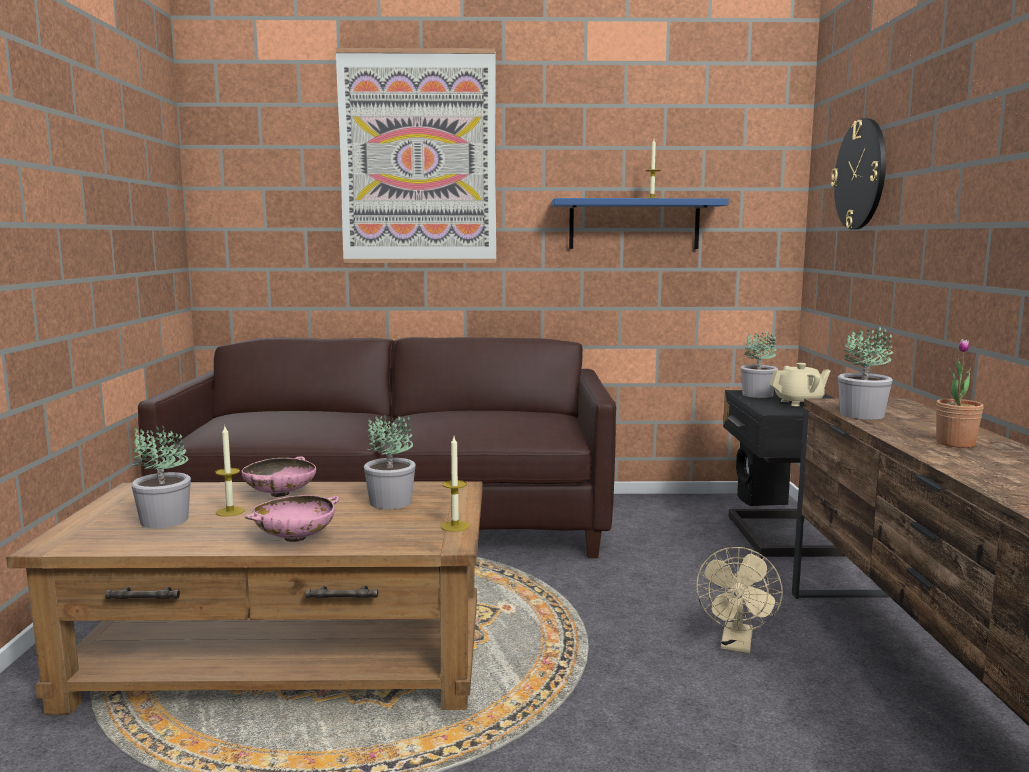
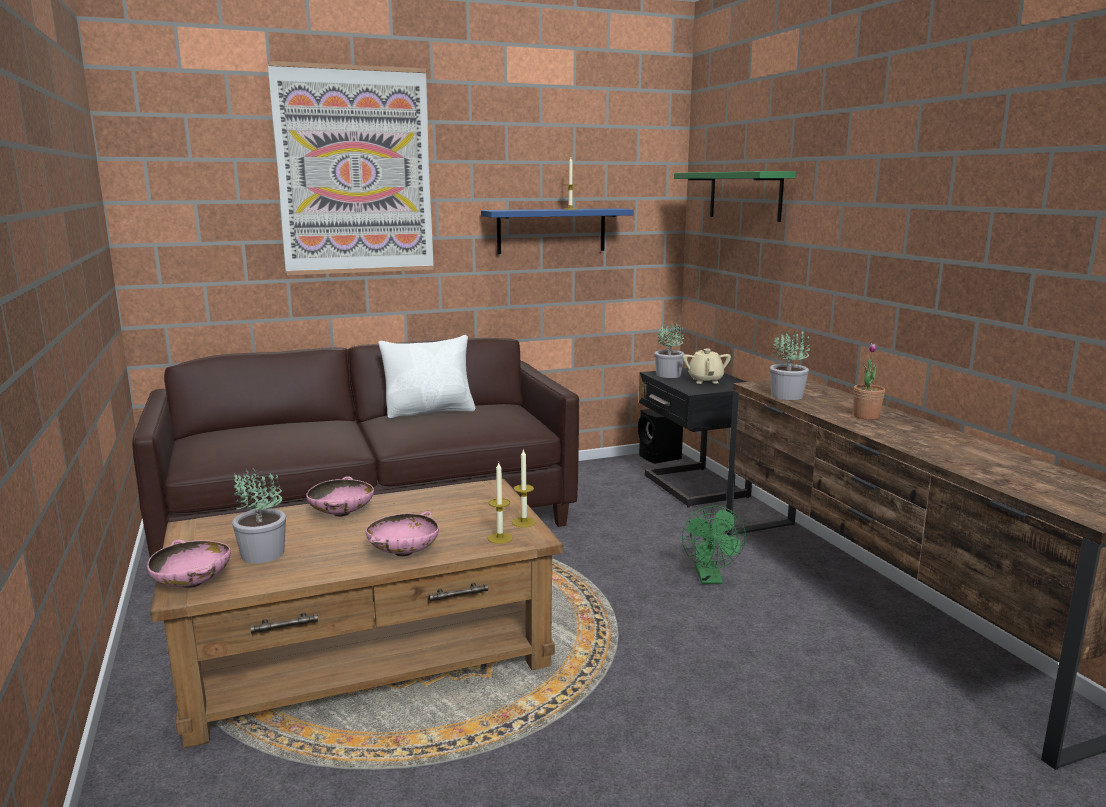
camera: 20 degrees left, 5 degrees up
candle [215,426,245,517] -> candle moved to [488,463,513,544]
potted plant [364,415,416,509] -> none
beige fan [696,547,783,653] -> green fan [682,506,746,584]
beige teapot [770,363,831,406] -> beige teapot turned 60 degrees counterclockwise [683,349,731,384]
wall clock [831,118,886,229] -> green shelf [674,171,796,222]
none -> pink bowl [147,540,231,588]
none -> white pillow [378,335,475,418]

